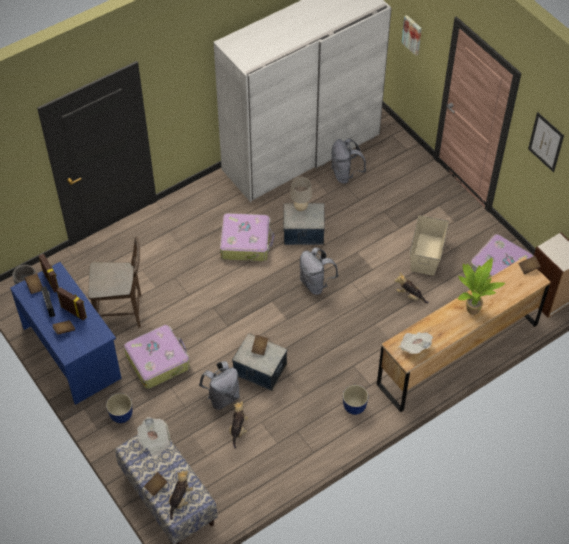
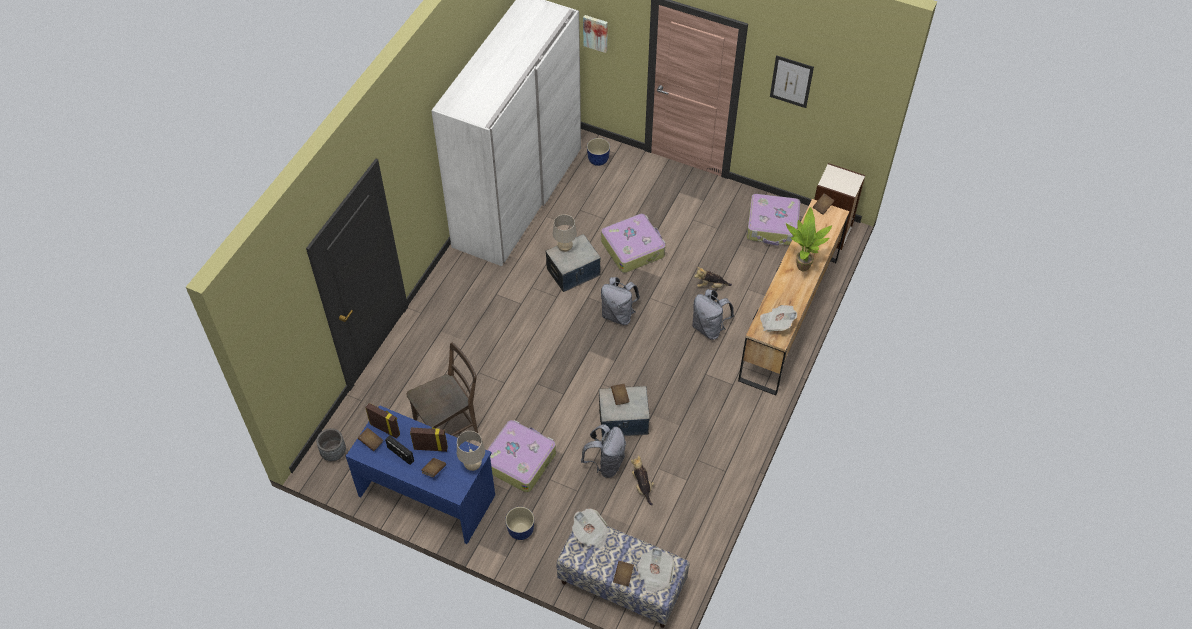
camera: 30 degrees left, 0 degrees up
plush toy [169,471,193,520] -> newspaper [637,548,675,593]
suitcase [220,213,274,261] -> suitcase moved to [601,214,666,273]
grey backpack [331,138,366,184] -> grey backpack moved to [692,289,734,340]
planter [343,385,369,415] -> planter moved to [587,138,610,166]
beige storage box [410,215,449,276] -> none
none -> beige table lamp [457,431,485,471]

